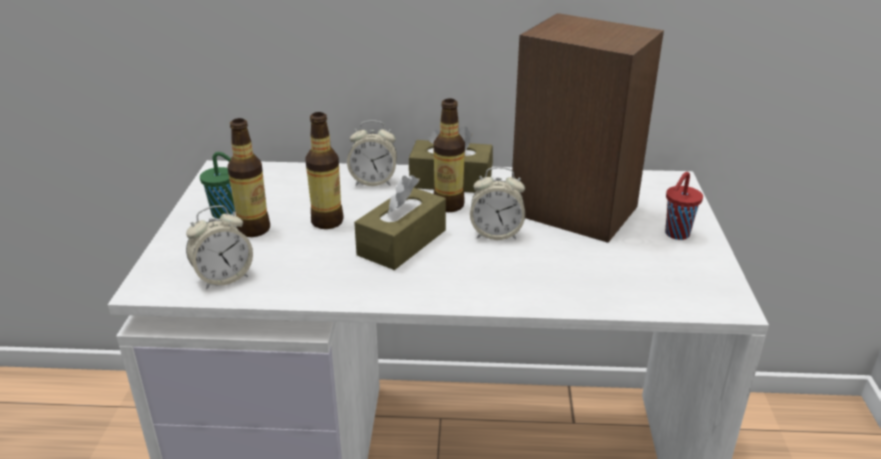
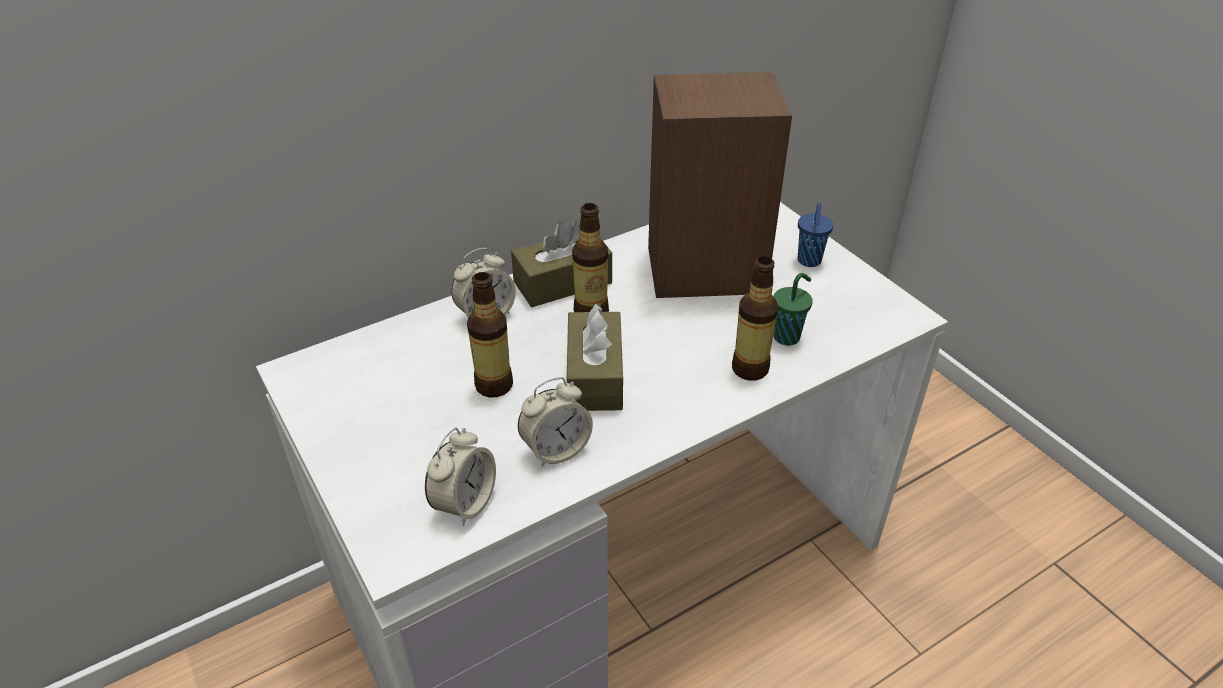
camera: 35 degrees left, 10 degrees up
green cup [200,152,235,219] -> green cup moved to [774,273,813,346]
bottle [227,118,270,237] -> bottle moved to [732,256,778,380]
alarm clock [470,167,525,240] -> alarm clock moved to [518,377,593,467]
red cup [665,172,703,240] -> blue cup [798,203,834,267]

